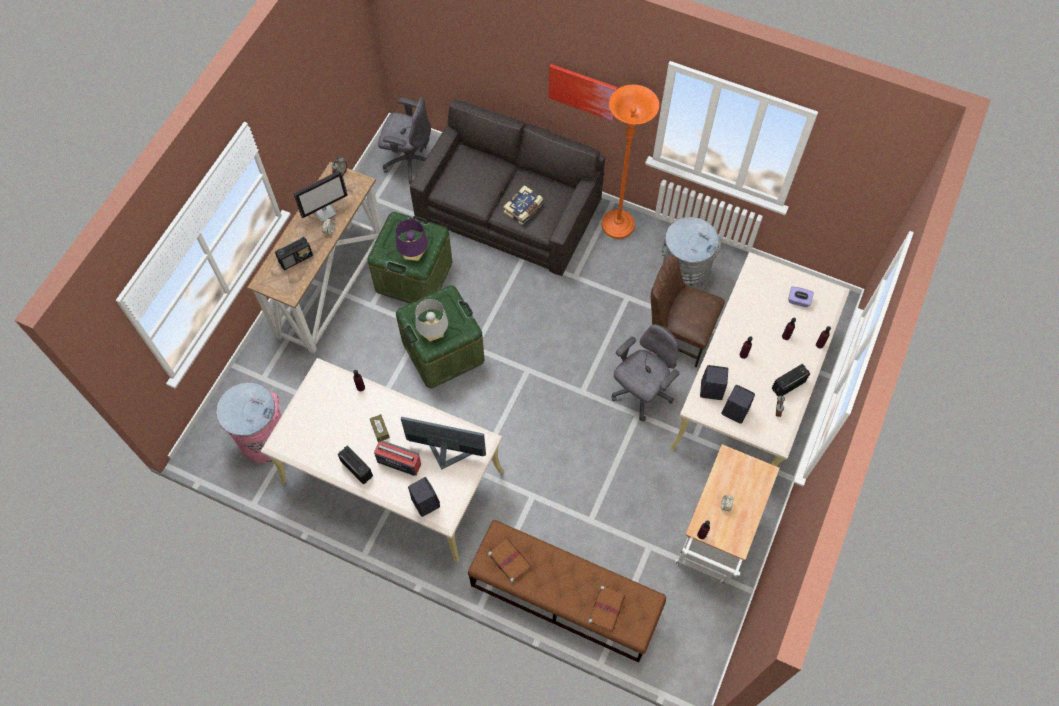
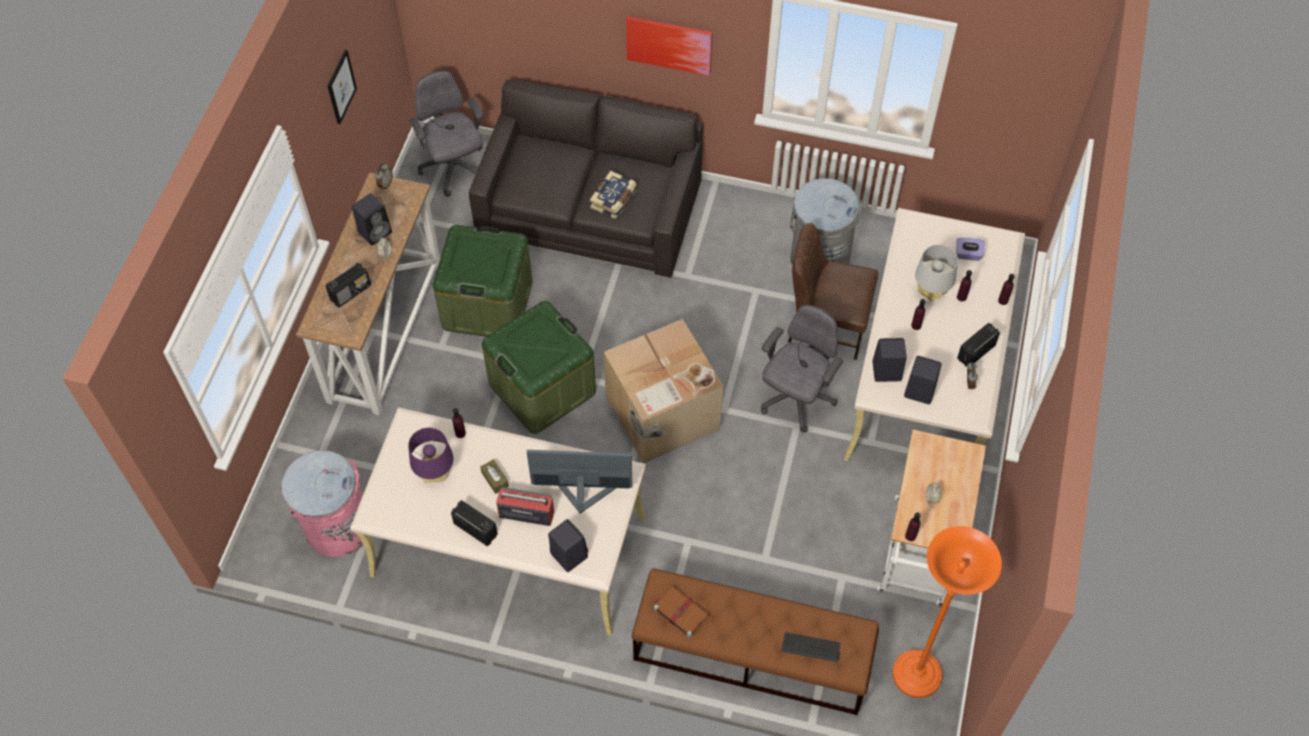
camera: 10 degrees left, 5 degrees down
monitor [294,170,348,222] -> black speaker [352,193,392,245]
grey office chair [378,97,431,185] -> grey office chair turned 120 degrees counterclockwise [410,71,484,197]
purple table lamp [396,219,427,261] -> purple table lamp moved to [408,428,454,482]
grey table lamp [415,299,448,341] -> grey table lamp moved to [915,244,958,301]
brown book [588,585,626,632] -> keyboard [781,632,840,662]
orange floor lamp [602,85,659,239] -> orange floor lamp moved to [892,526,1002,698]
none -> picture [328,50,357,124]
none -> cardboard box [604,319,723,463]

